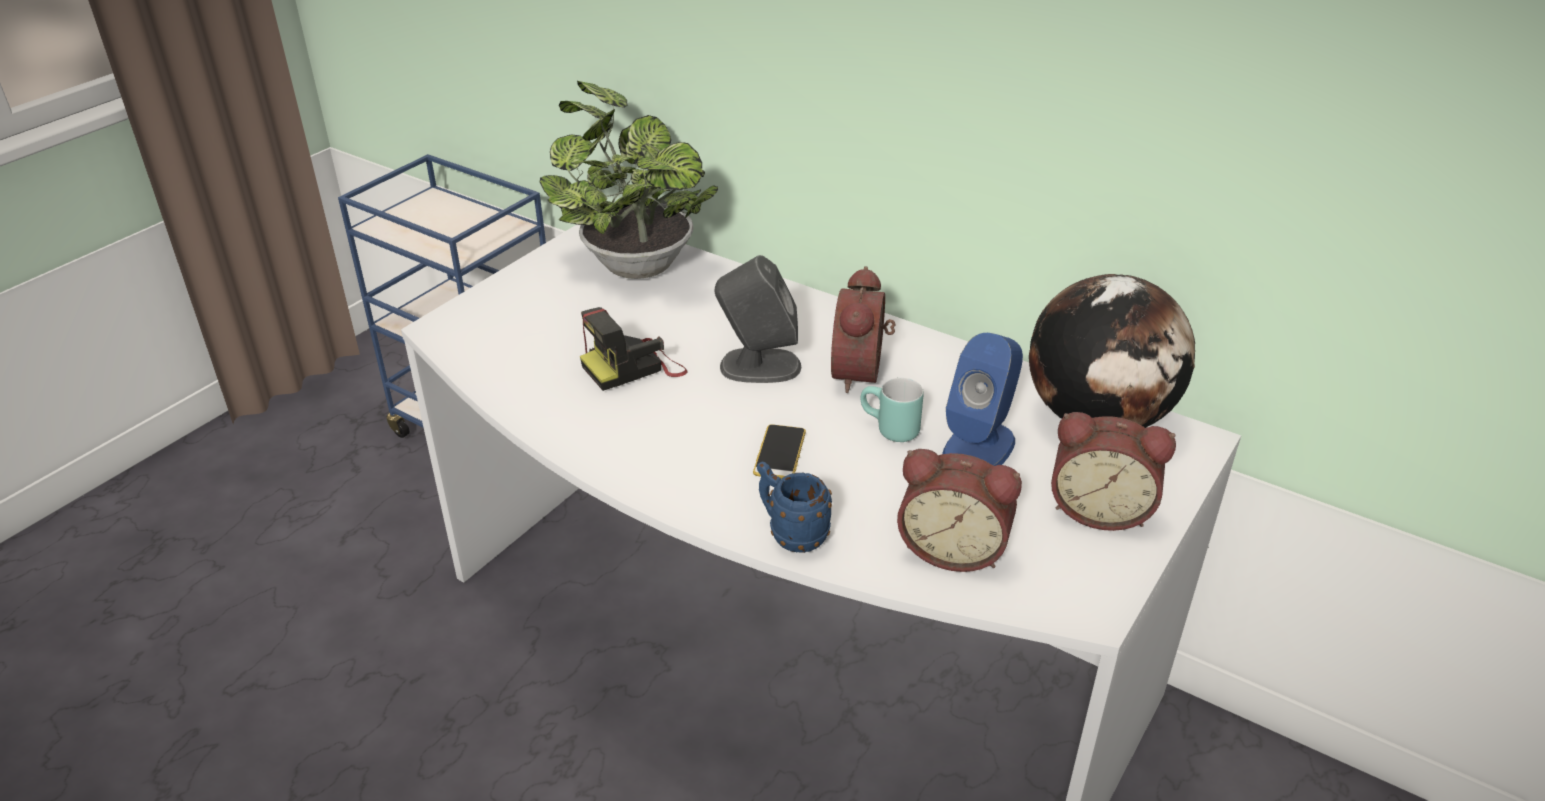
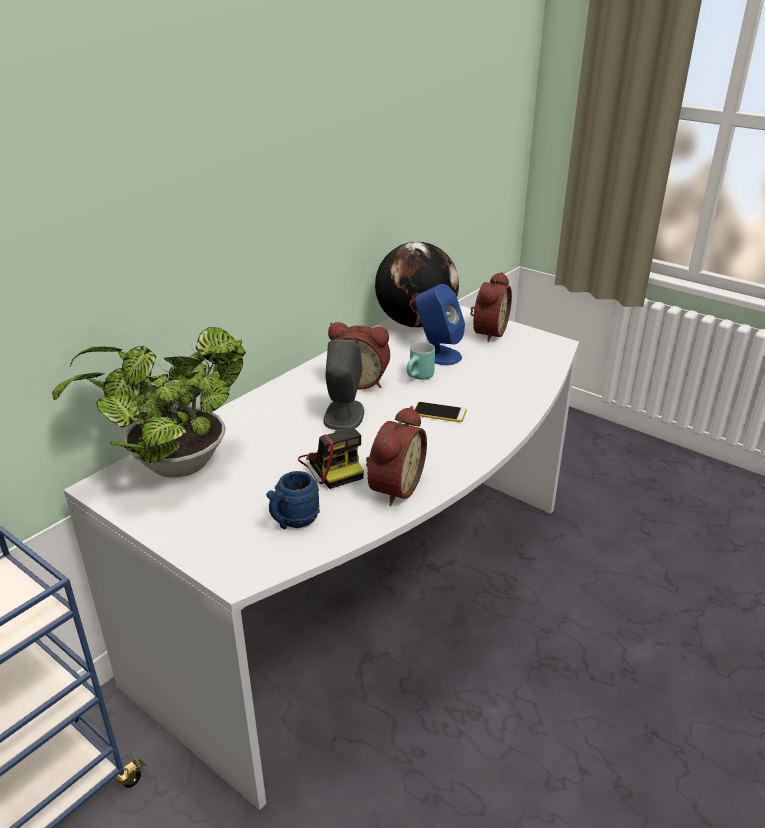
camera: 85 degrees left, 5 degrees down
blue mug [757,462,832,553] -> blue mug moved to [266,471,320,529]
alarm clock [897,449,1022,572] -> alarm clock moved to [366,406,427,506]

